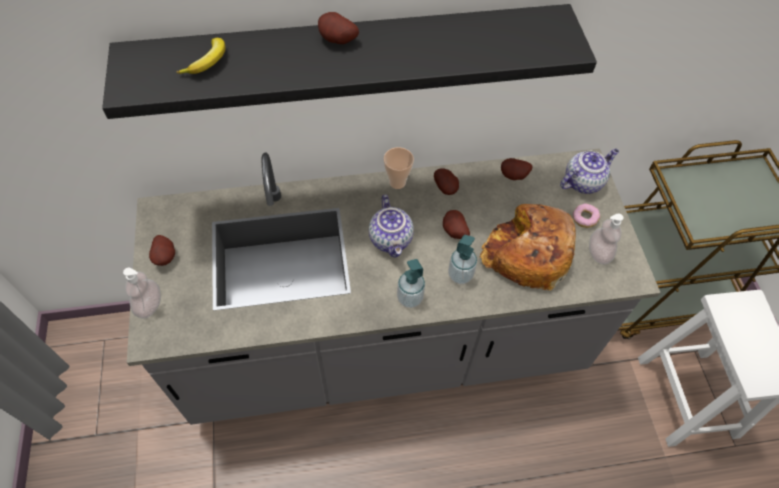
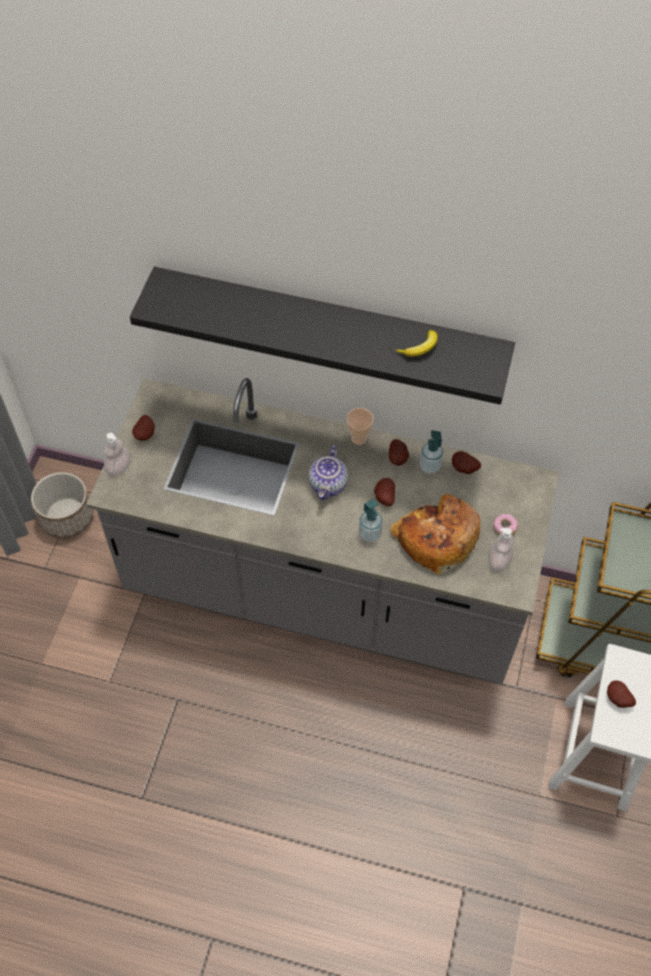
camera: 25 degrees right, 0 degrees up
banana [176,38,226,74] -> banana moved to [395,330,438,357]
potato [318,12,359,44] -> potato moved to [607,680,636,708]
soap dispenser [397,259,425,308] -> soap dispenser moved to [419,430,444,474]
teapot [560,149,619,194] -> none
none -> planter [31,472,93,539]

